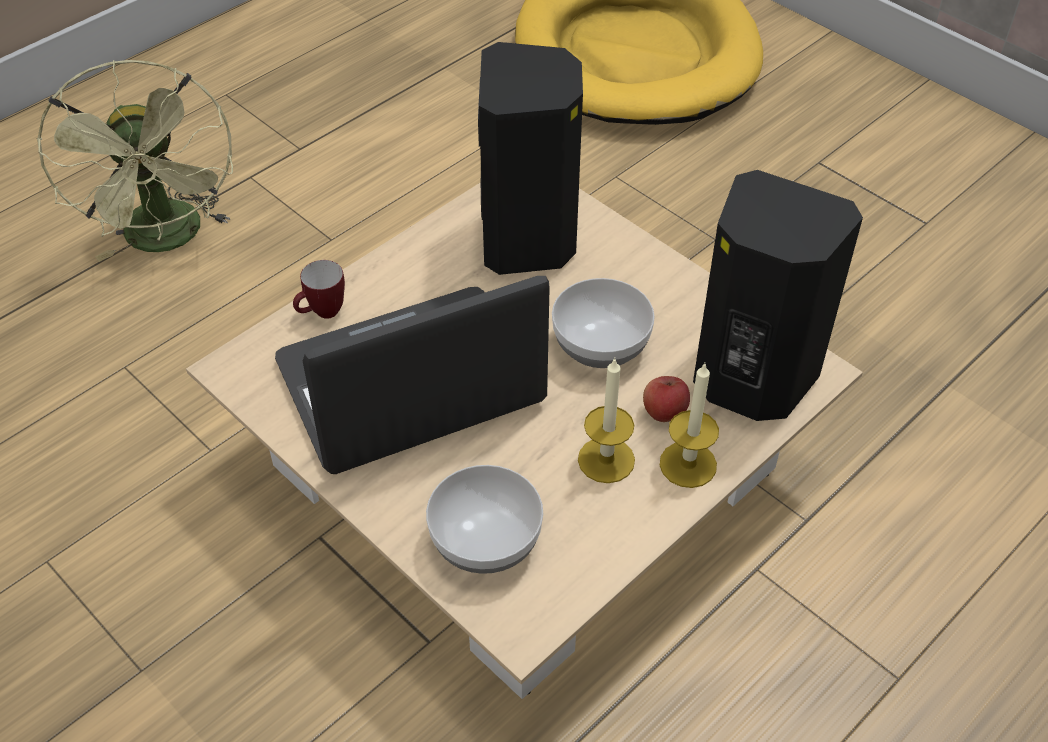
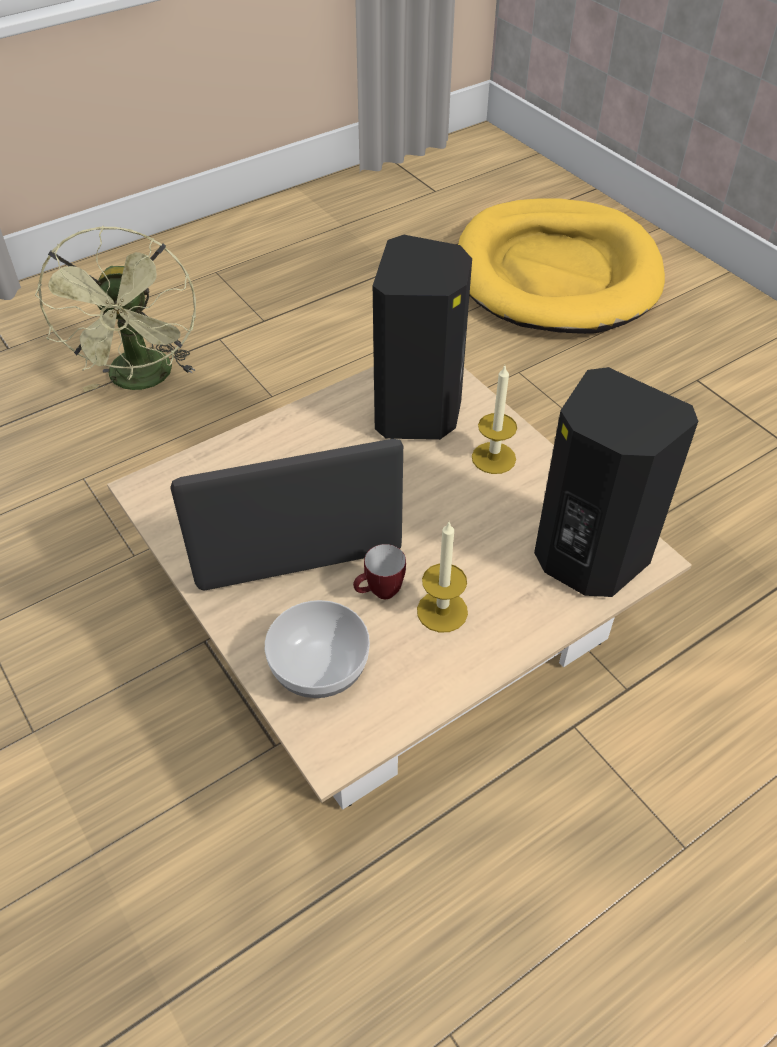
camera: 10 degrees right, 0 degrees up
mug [293,260,345,319] -> mug moved to [353,544,406,599]
bowl [552,278,655,368] -> none
apple [643,376,690,422] -> none
candle [660,363,719,488] -> candle moved to [472,366,517,474]

